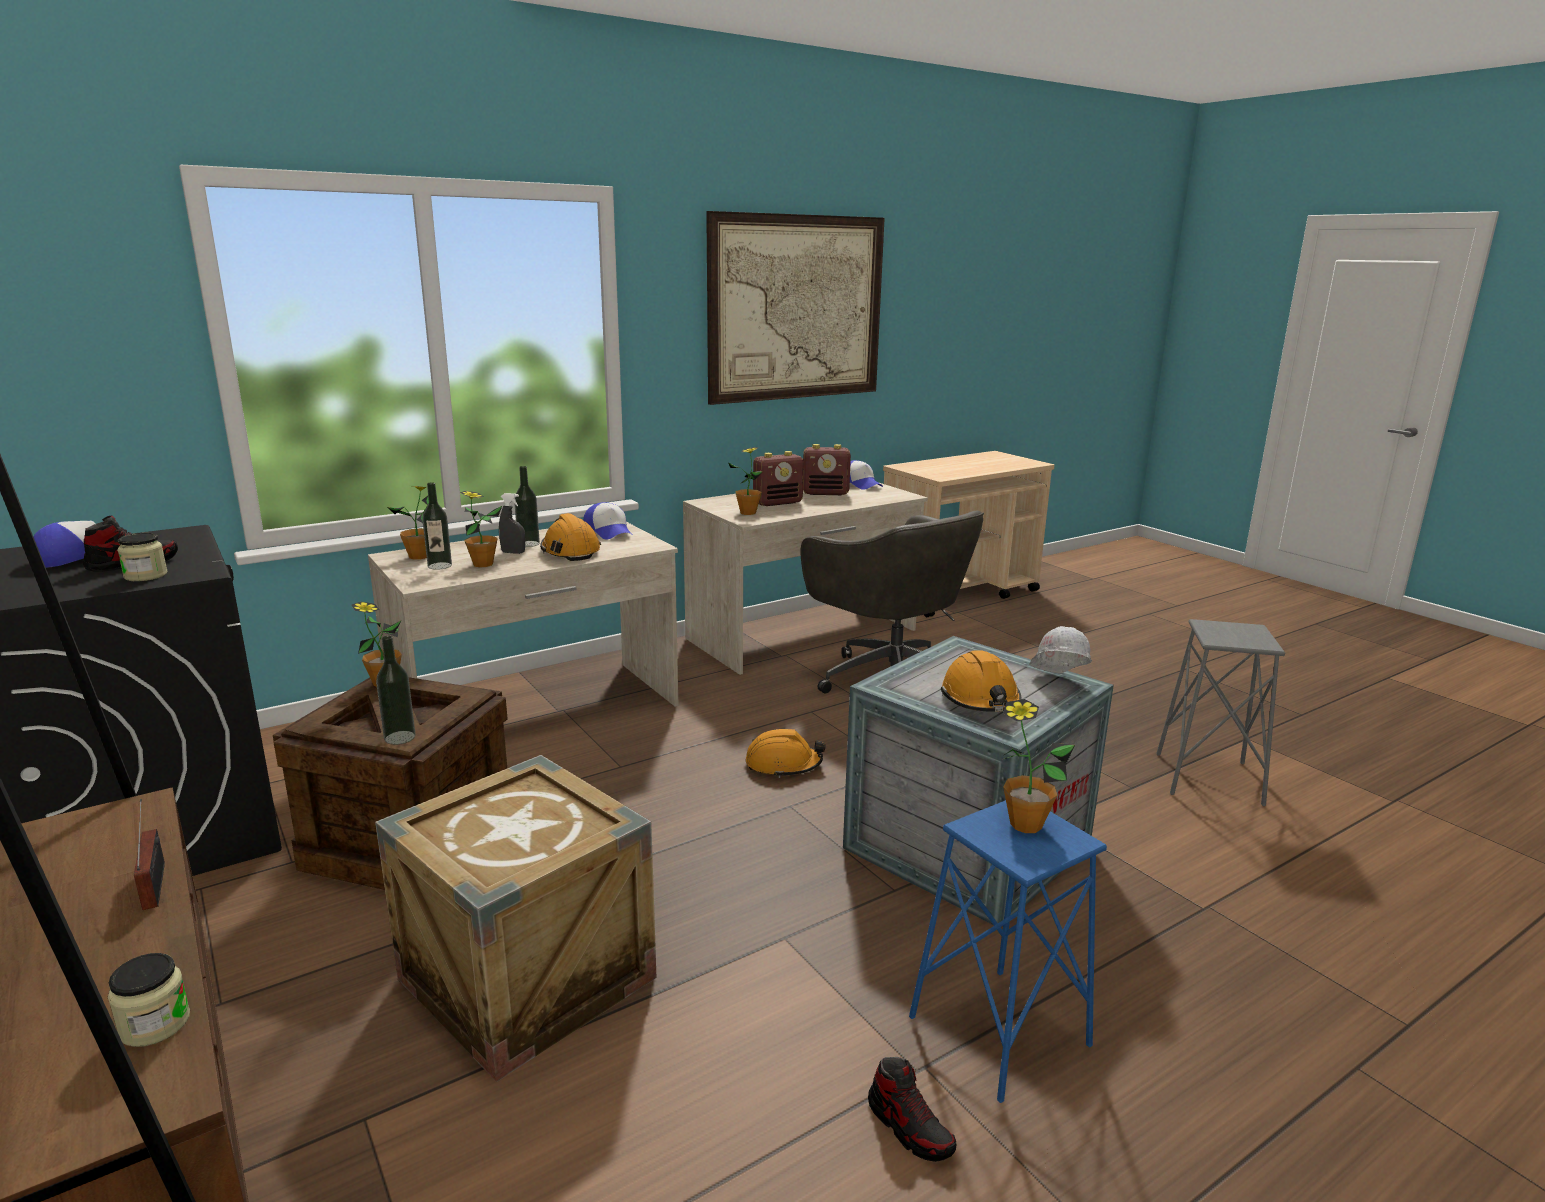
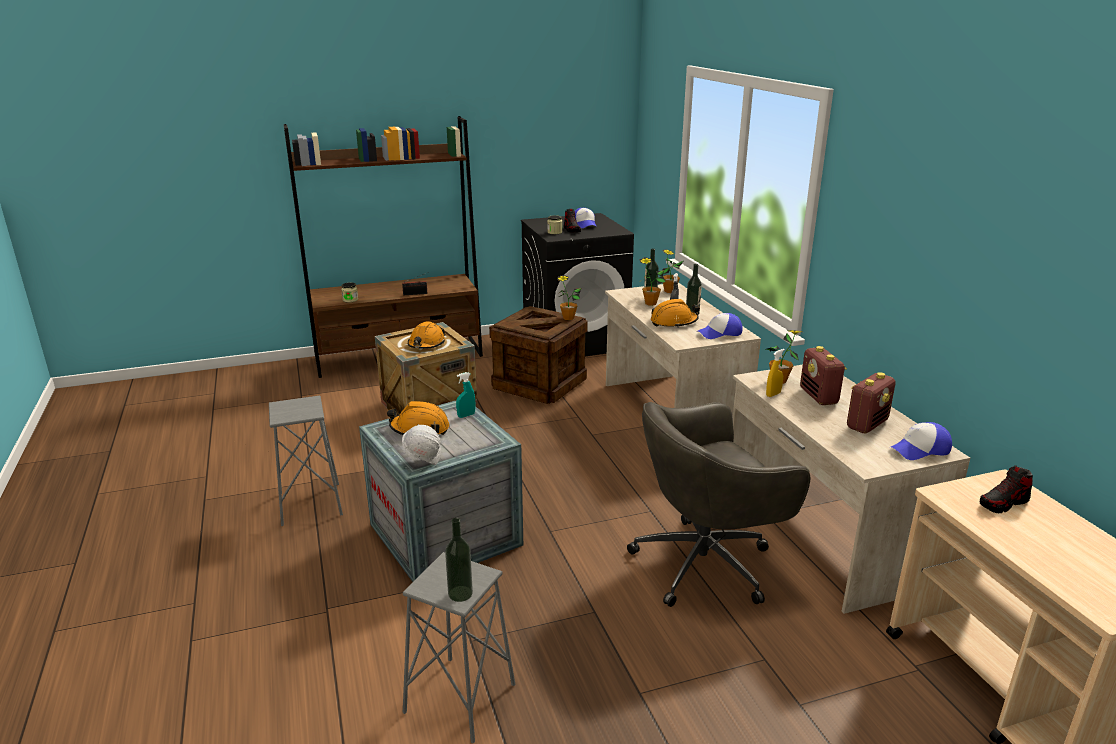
camera: 105 degrees right, 5 degrees up
bottle [376,636,416,745] -> bottle moved to [445,518,473,602]
picture [706,211,885,405] -> none
orange hard hat [746,729,826,778] -> orange hard hat moved to [408,321,446,349]
radio [803,444,851,495] -> radio turned 150 degrees counterclockwise [847,372,896,433]
shoe [868,1057,956,1162] -> shoe moved to [980,465,1033,513]
blue stool [909,800,1107,1103] -> grey stool [269,395,343,526]
potted plant [1002,699,1075,833] -> none
none -> turquoise spray bottle [456,372,475,418]
none -> yellow spray bottle [766,349,785,397]

